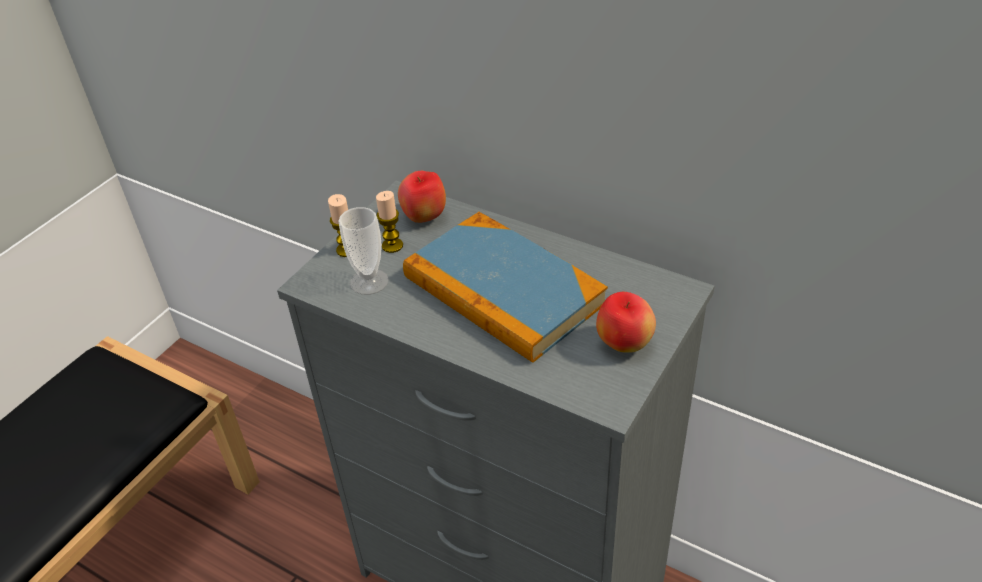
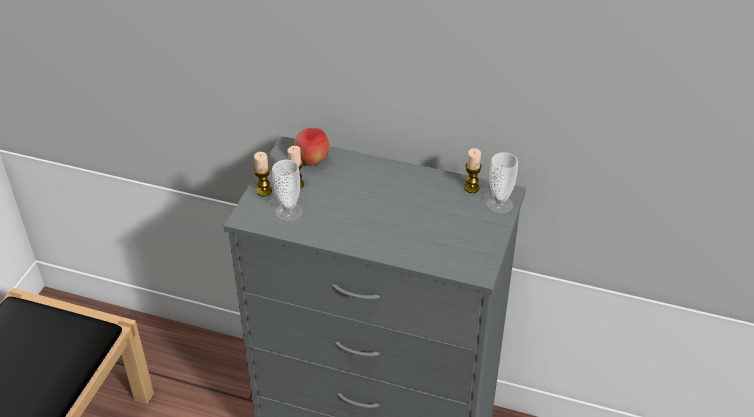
camera: 15 degrees left, 0 degrees up
book [403,212,608,363] -> none
apple [596,292,656,353] -> none
none -> candle [464,148,482,193]
none -> cup [486,152,518,214]

